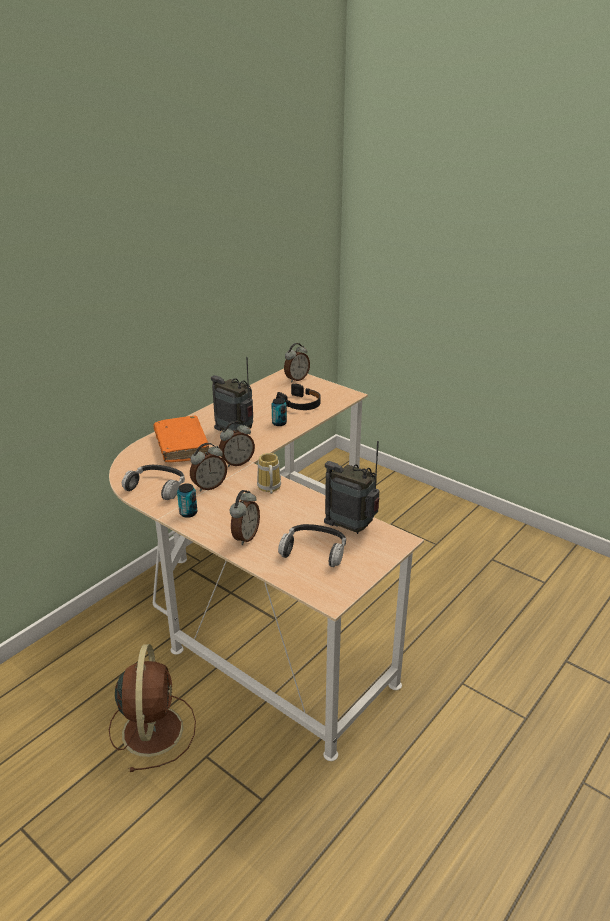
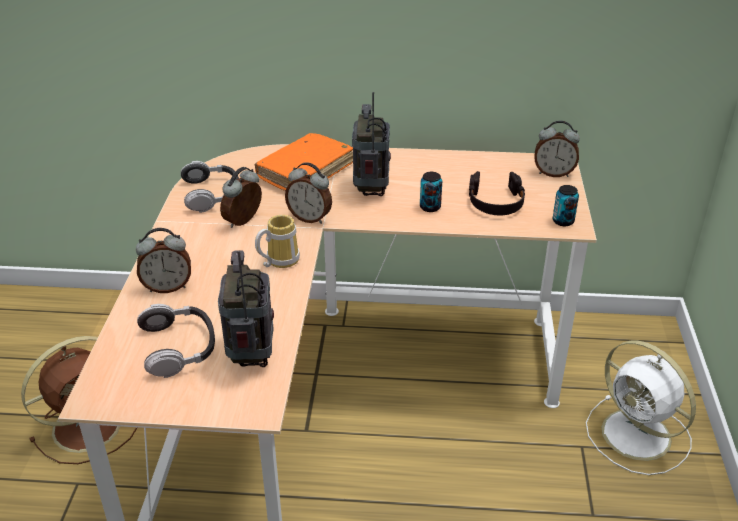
camera: 55 degrees right, 5 degrees up
can [177,483,197,518] -> can moved to [553,185,579,226]
alarm clock [190,443,227,492] -> alarm clock turned 105 degrees clockwise [220,167,262,228]
none -> white fan [586,340,696,475]

